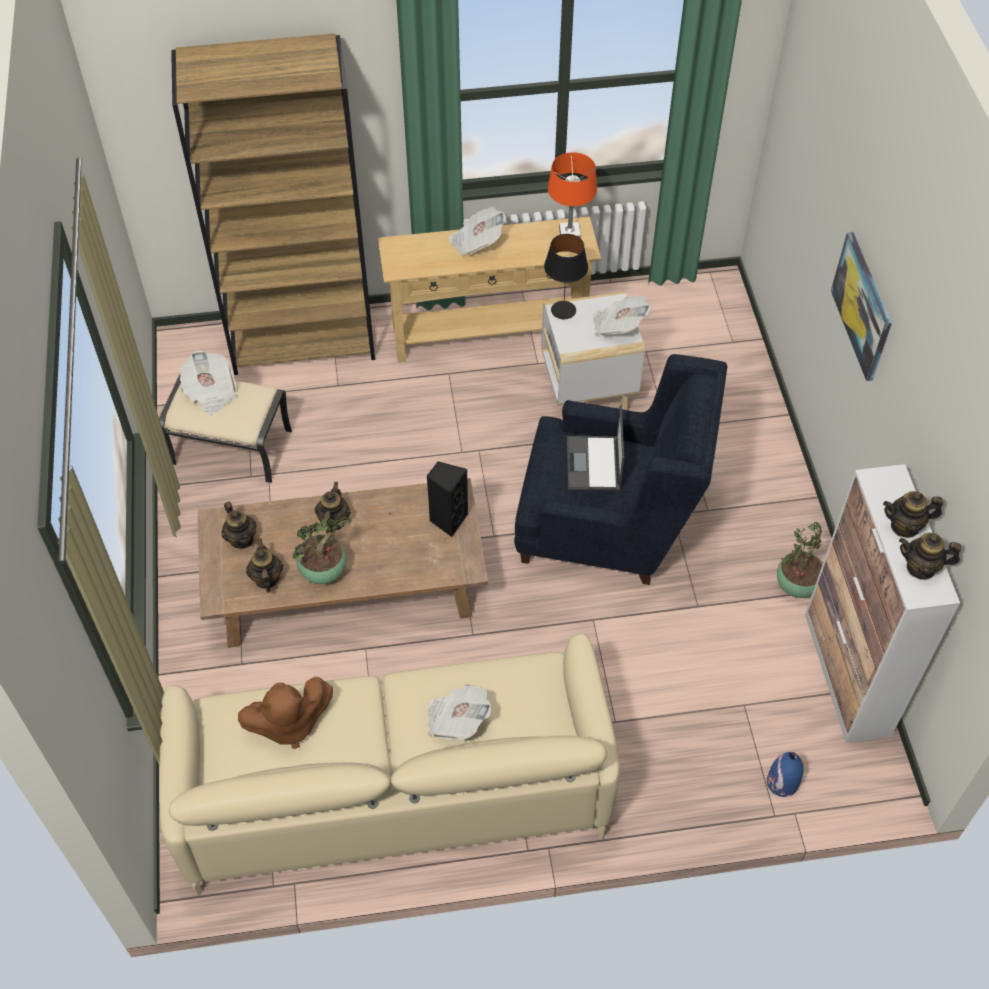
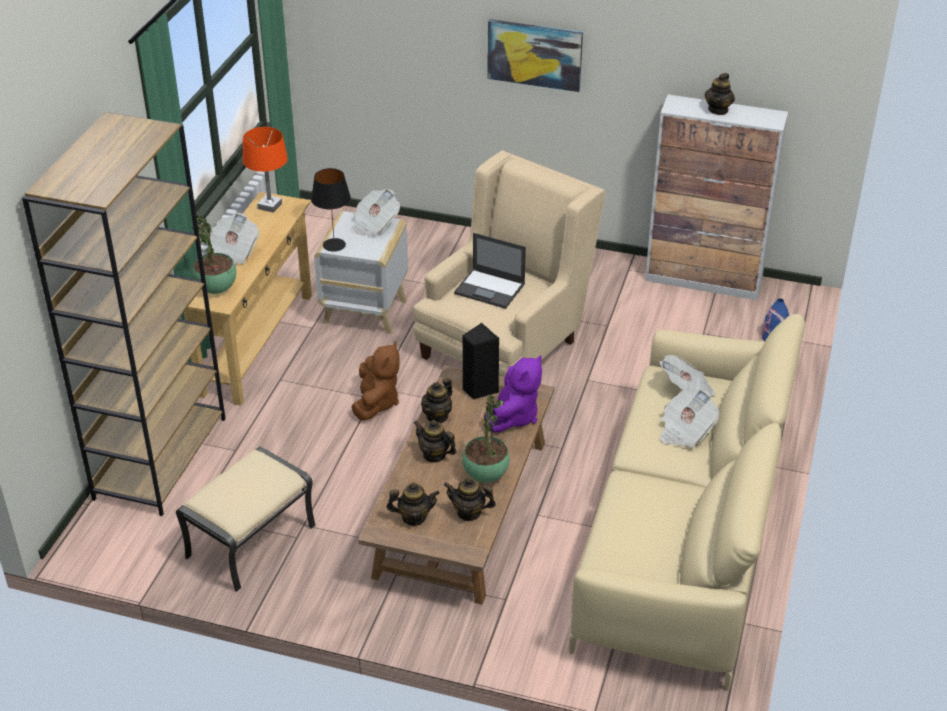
camera: 65 degrees left, 15 degrees down
newspaper [180,350,237,415] -> newspaper moved to [659,355,716,396]
brown plush toy [238,676,333,749] -> brown plush toy moved to [351,341,399,421]
blue armchair [514,354,728,585] -> beige armchair [414,150,605,377]
potted plant [777,522,822,598] -> potted plant moved to [192,215,236,294]
teapot [899,533,961,580] -> teapot moved to [421,378,453,423]
none -> purple plush toy [484,355,542,432]

